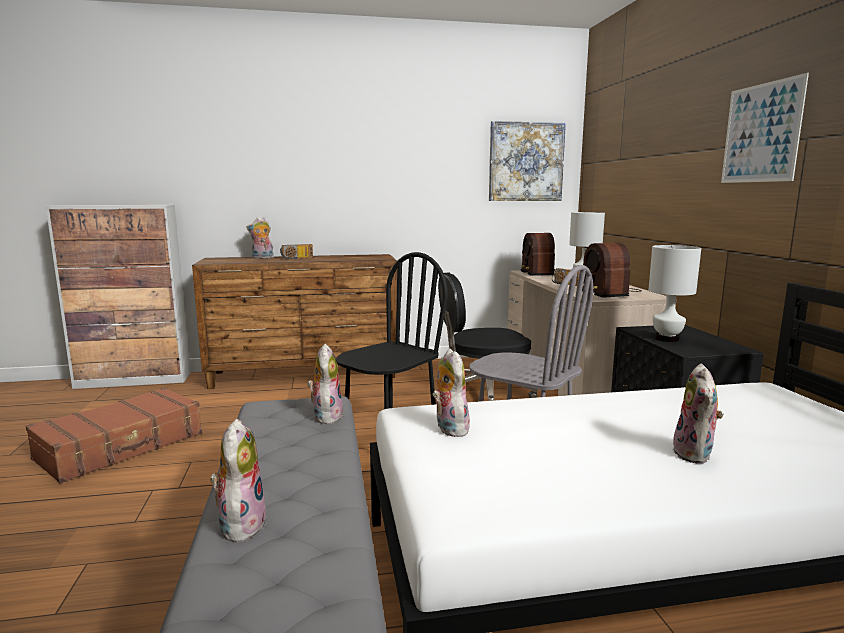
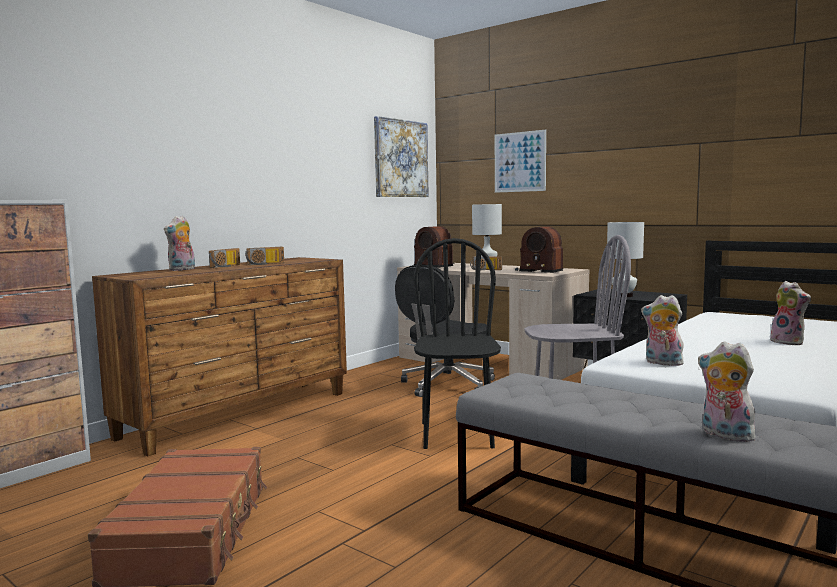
camera: 40 degrees left, 5 degrees down
plush toy [307,344,343,424] -> none
picture [721,73,809,183] -> picture moved to [495,129,546,193]
none -> radio [245,247,284,265]

